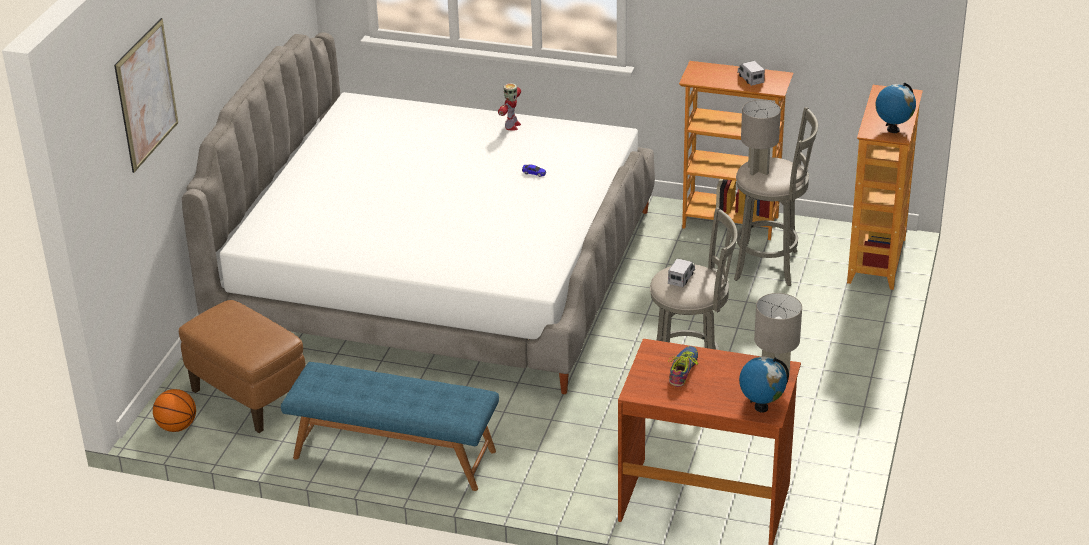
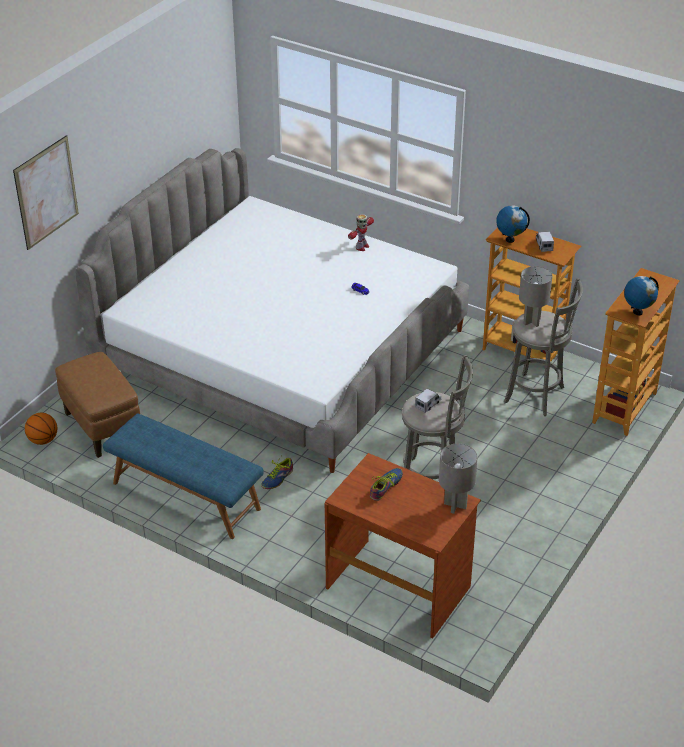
camera: 15 degrees right, 5 degrees up
globe [739,357,789,413] -> globe moved to [496,205,530,243]
none -> shoe [261,457,293,489]

